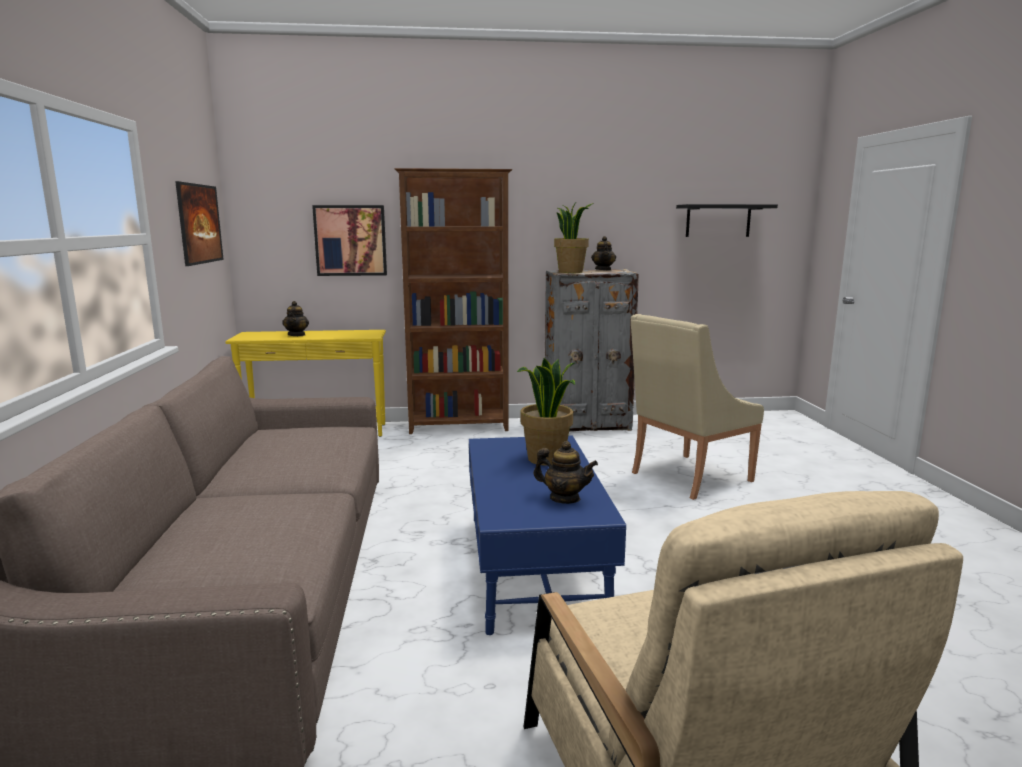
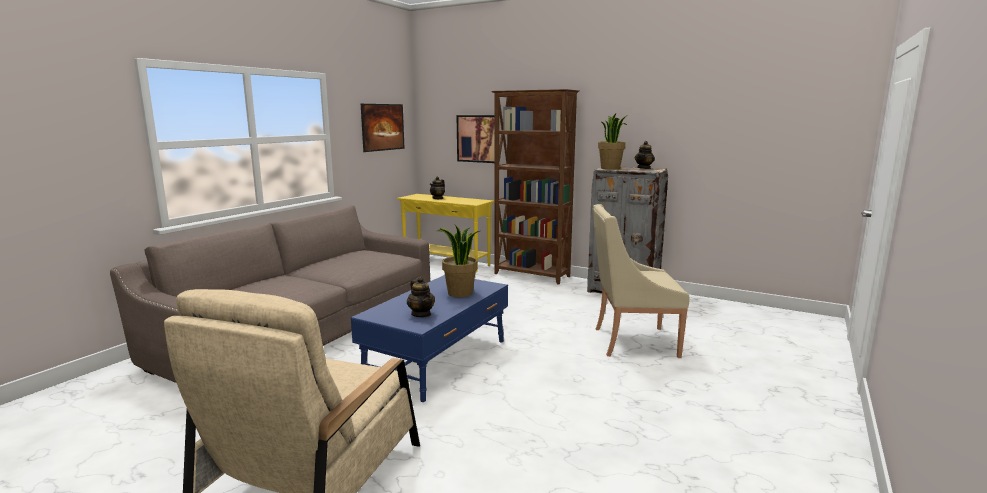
camera: 35 degrees right, 0 degrees up
black shelf [676,204,778,237] -> none

